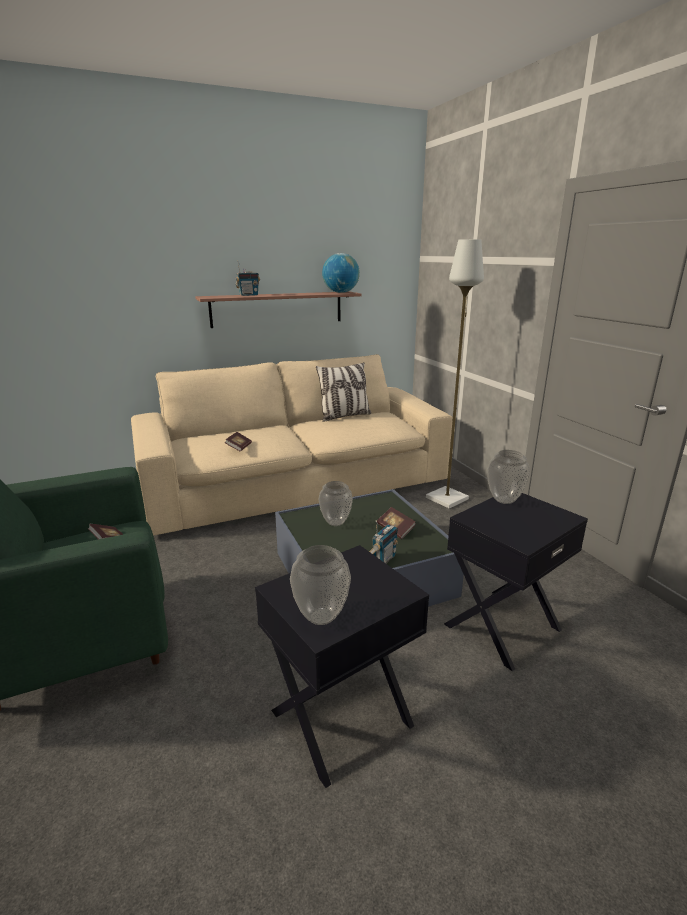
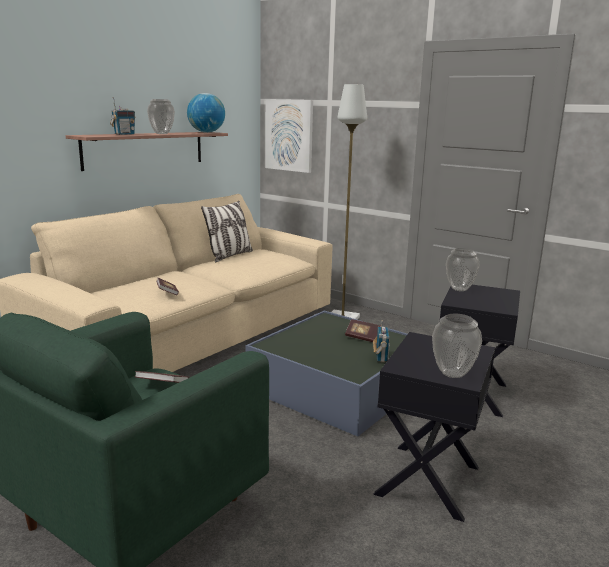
camera: 30 degrees left, 5 degrees down
vase [319,481,353,526] -> vase moved to [147,99,175,134]
none -> picture [265,99,313,173]

